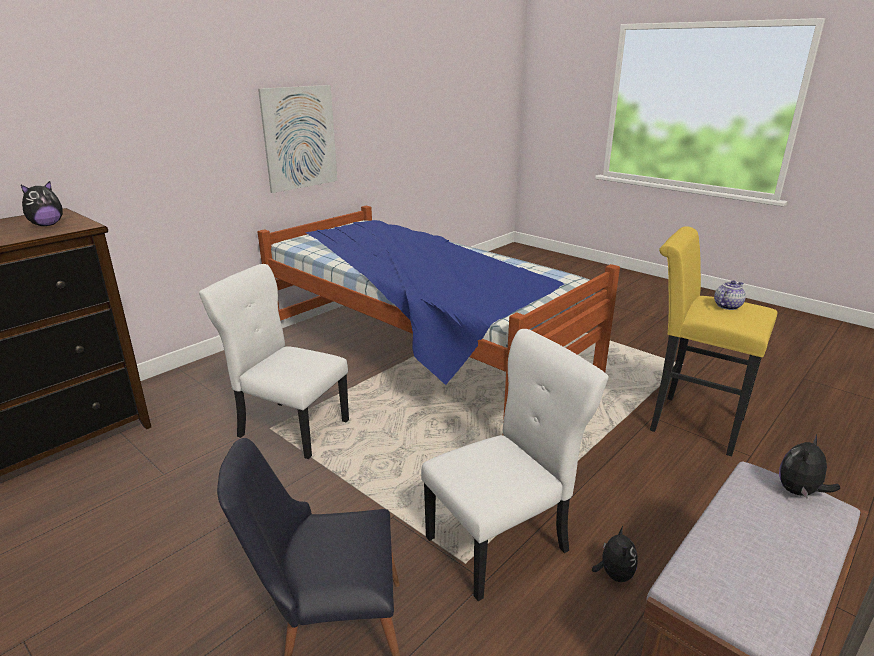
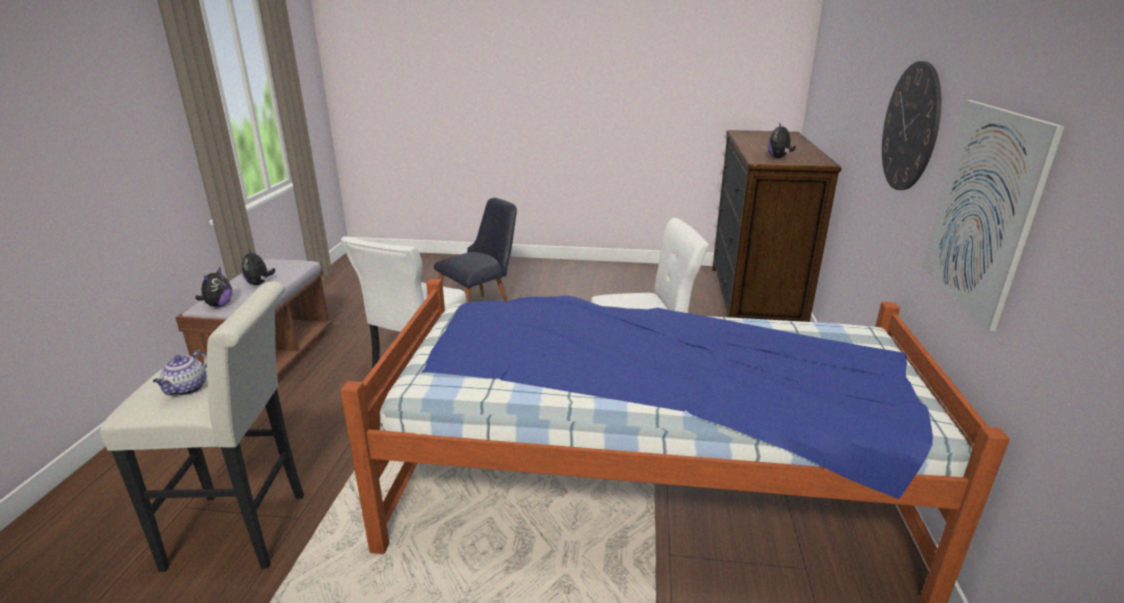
camera: 145 degrees right, 0 degrees up
plush toy [592,526,637,582] -> plush toy moved to [241,248,275,285]
yellow stool [650,226,778,457] -> white stool [100,281,304,572]
none -> wall clock [882,61,941,190]

